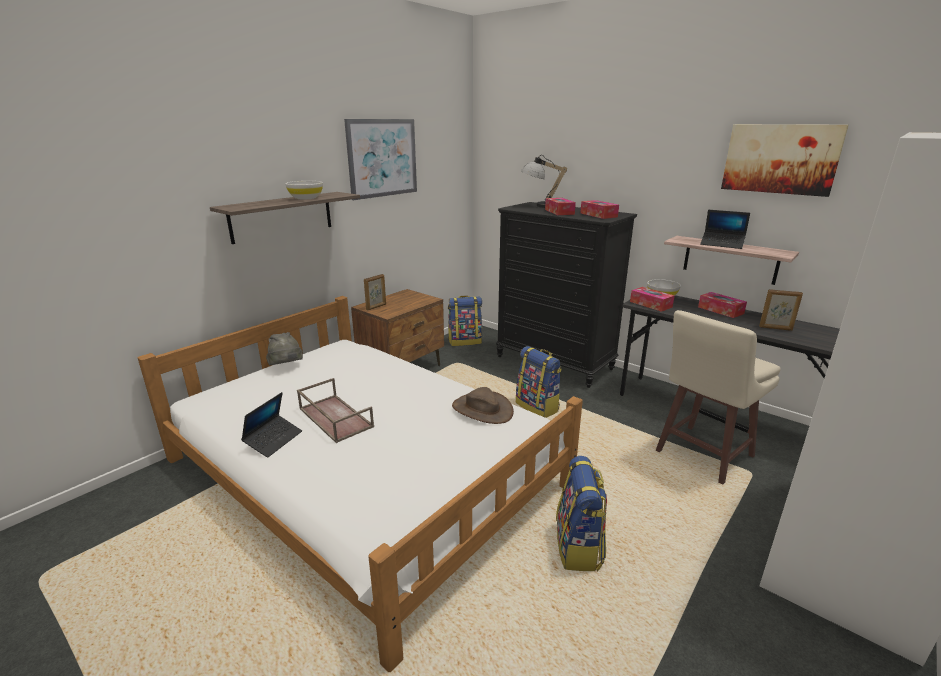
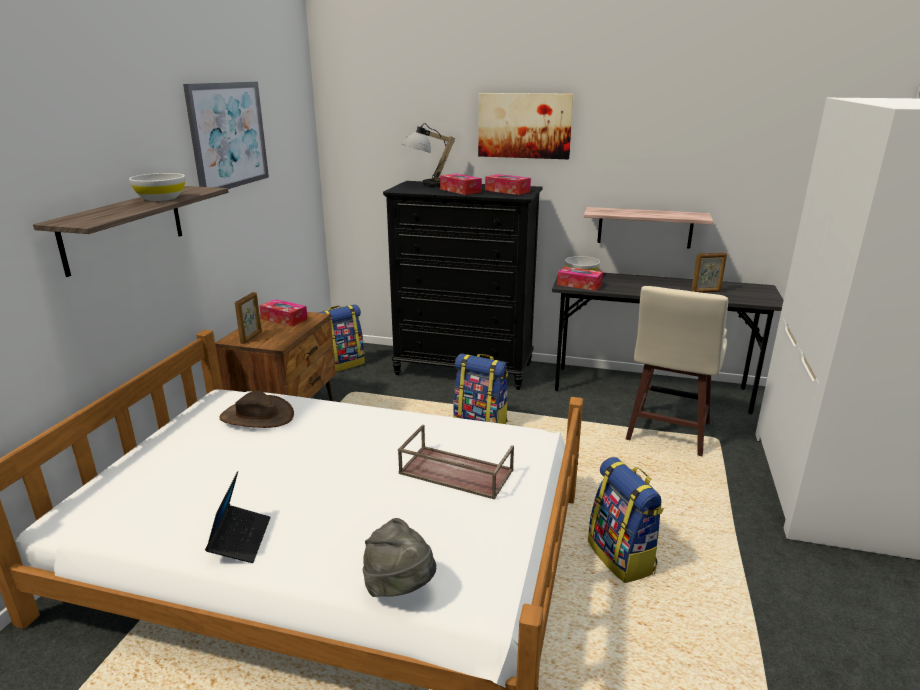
camera: 25 degrees left, 0 degrees up
grey hat [266,332,303,366] -> grey hat moved to [363,518,436,597]
brown tray [297,378,374,443] -> brown tray moved to [398,425,514,500]
brown hat [452,387,514,424] -> brown hat moved to [219,390,294,428]
tissue box [698,292,747,318] -> tissue box moved to [259,299,308,327]
laptop [700,210,750,249] -> none
picture [721,124,849,197] -> picture moved to [478,93,574,159]

